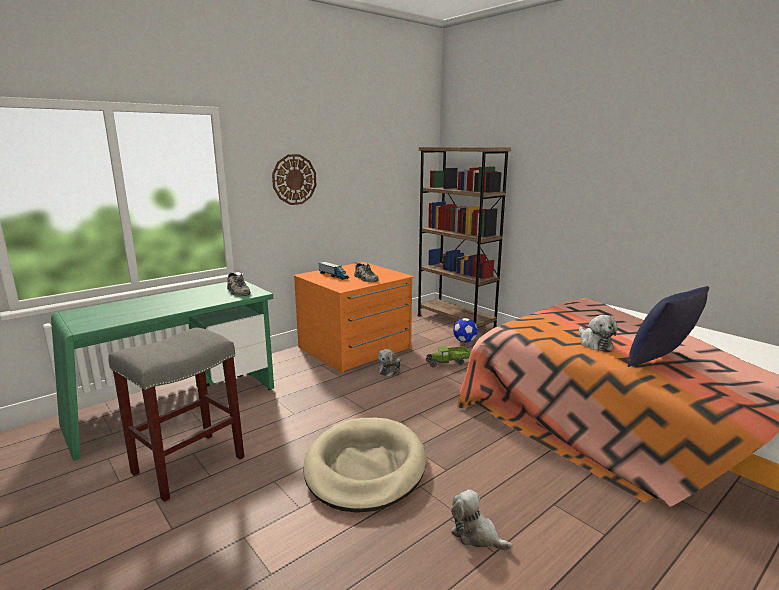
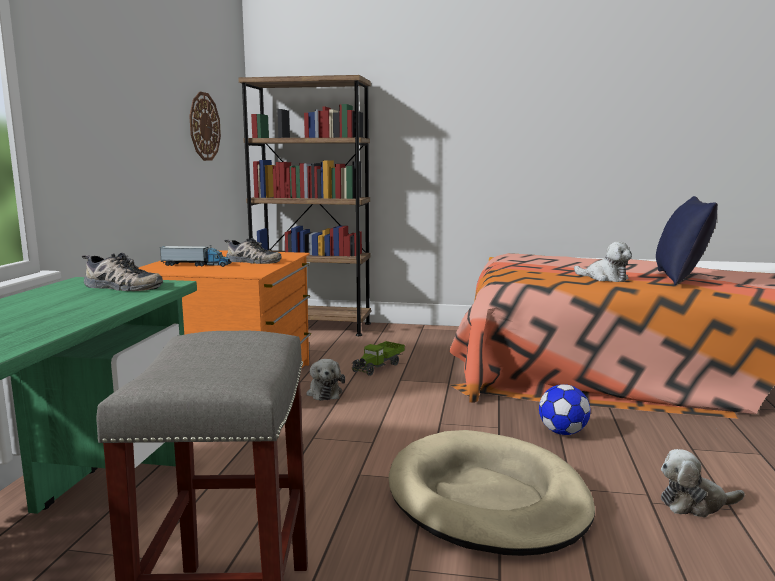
camera: 40 degrees left, 5 degrees down
wall clock [272,154,316,205] -> wall clock moved to [189,92,221,161]
football [453,318,478,342] -> football moved to [539,384,590,435]

